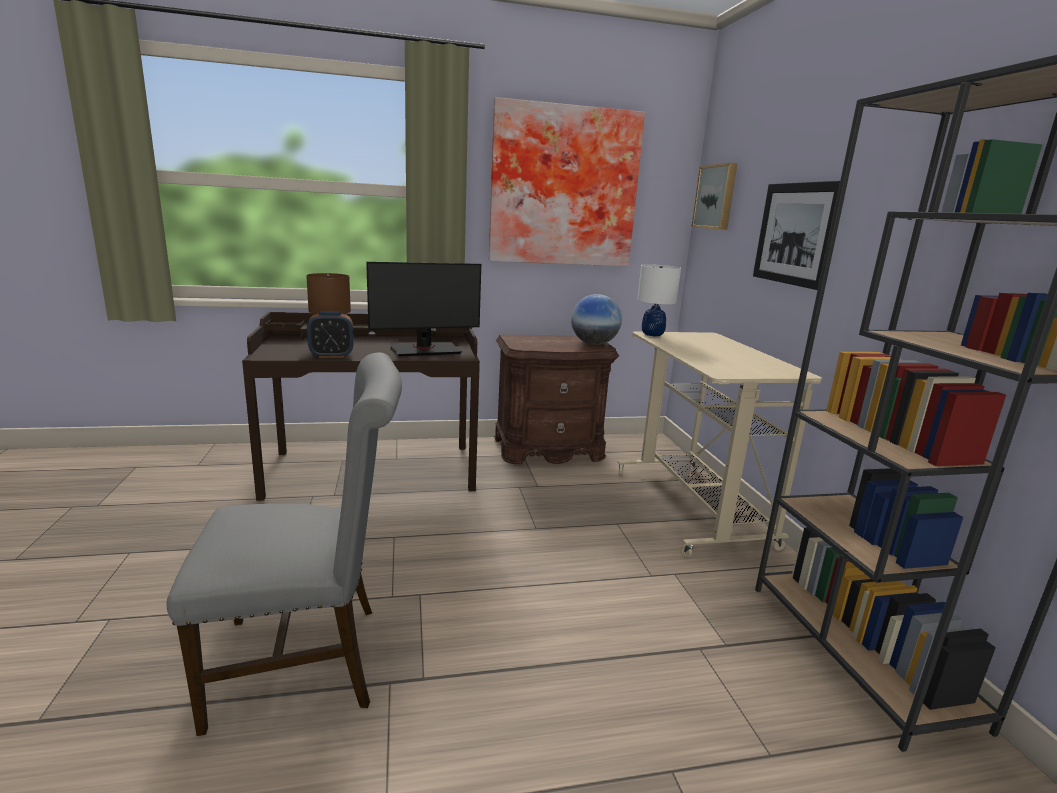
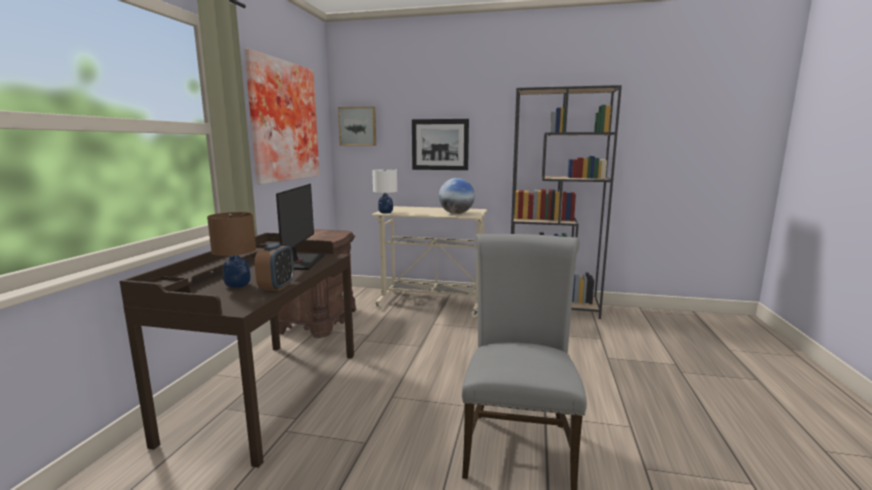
camera: 65 degrees left, 5 degrees down
globe [571,294,622,345] -> globe moved to [439,178,475,214]

